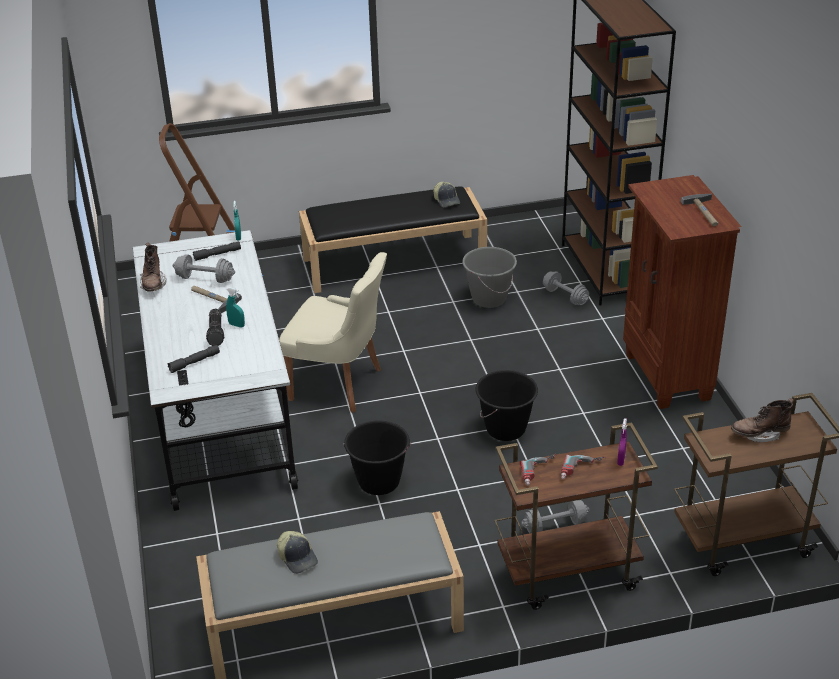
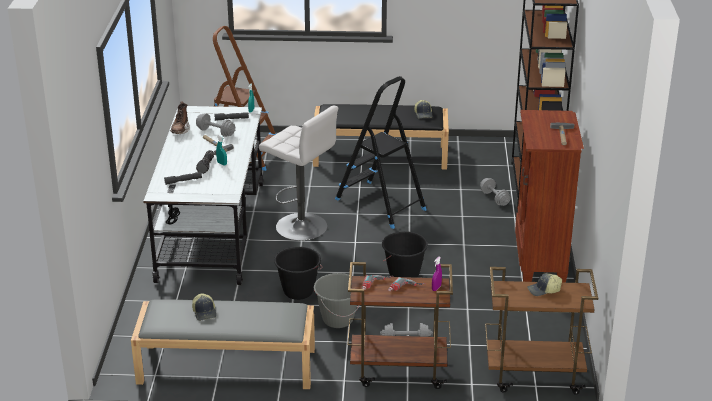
camera: 15 degrees right, 5 degrees down
beige chair [279,252,387,413] -> white stool [259,105,338,241]
grey bucket [462,247,517,308] -> grey bucket moved to [314,273,359,328]
brown boot [731,398,794,442] -> cap [527,274,562,296]
none -> black step ladder [335,76,426,229]

